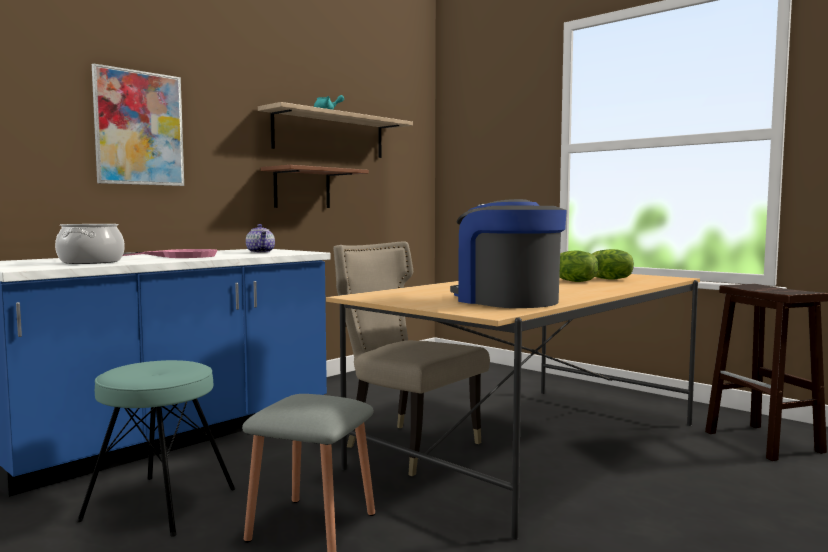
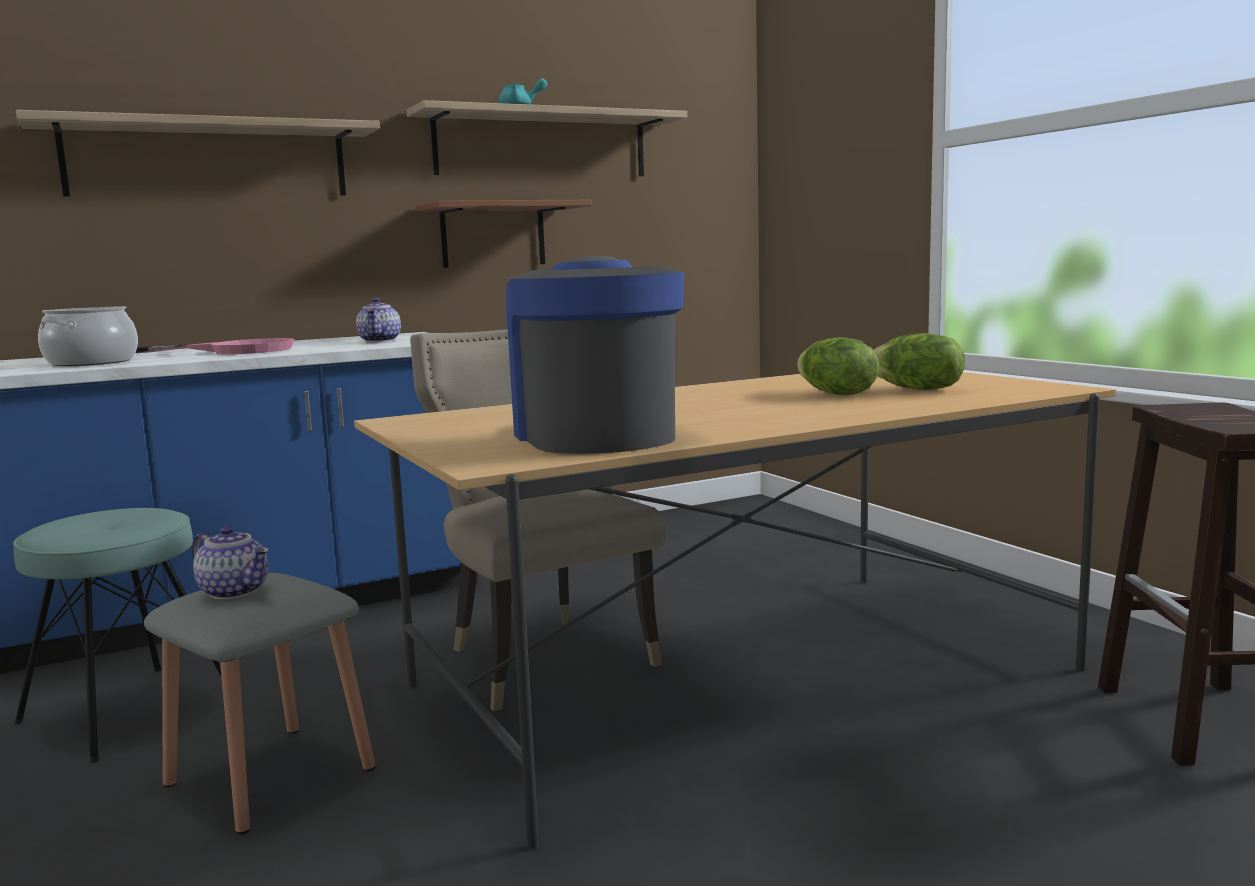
camera: 20 degrees right, 5 degrees up
picture [92,63,184,186] -> shelf [16,110,380,197]
none -> teapot [192,526,269,599]

